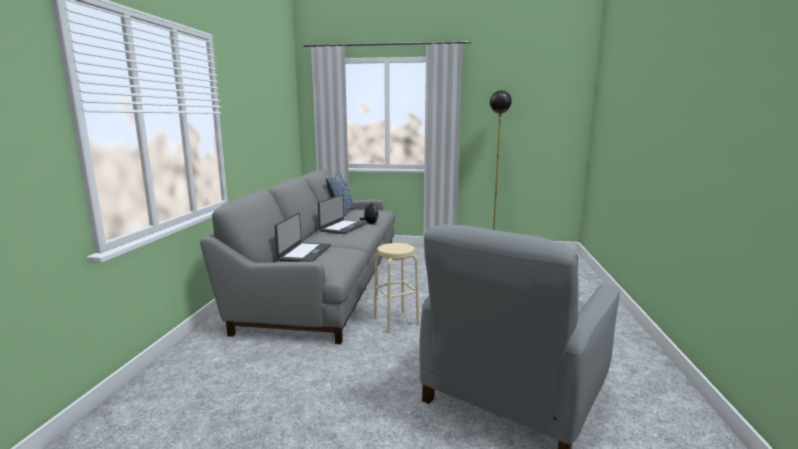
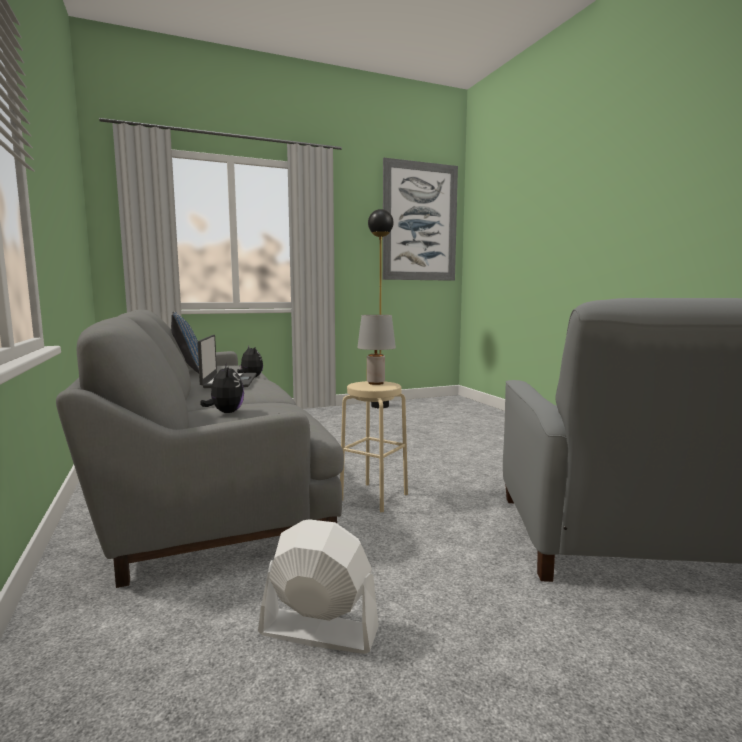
camera: 30 degrees left, 5 degrees down
laptop [275,212,331,262] -> plush toy [200,363,244,413]
none -> white fan [258,519,379,654]
none -> grey table lamp [357,315,396,385]
none -> picture [383,158,458,281]

